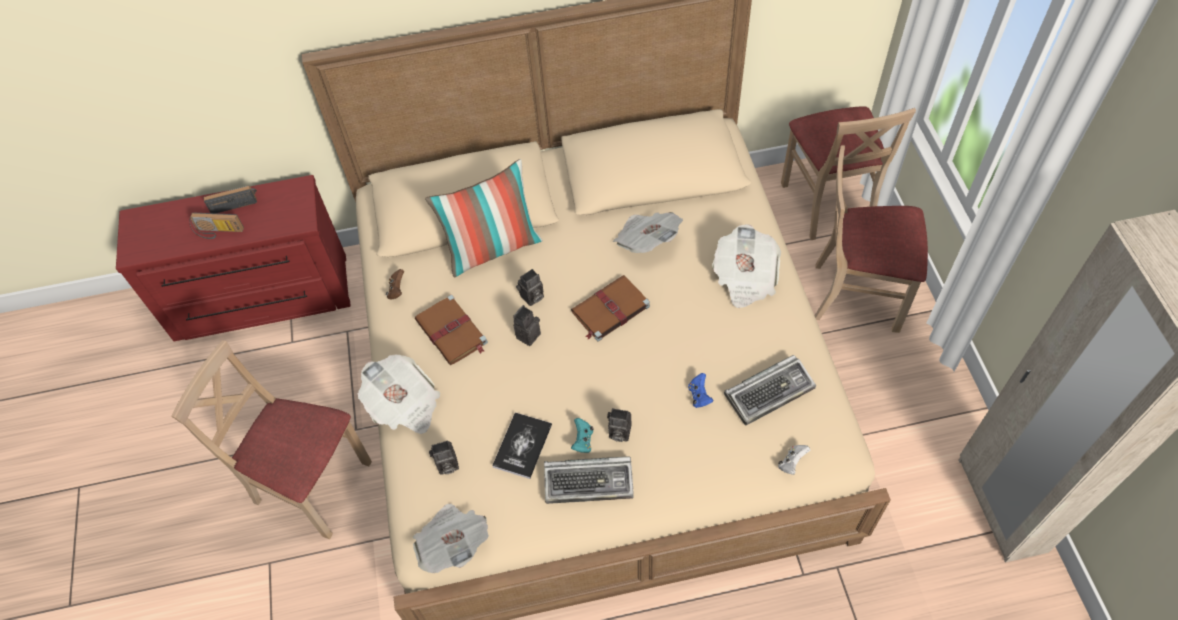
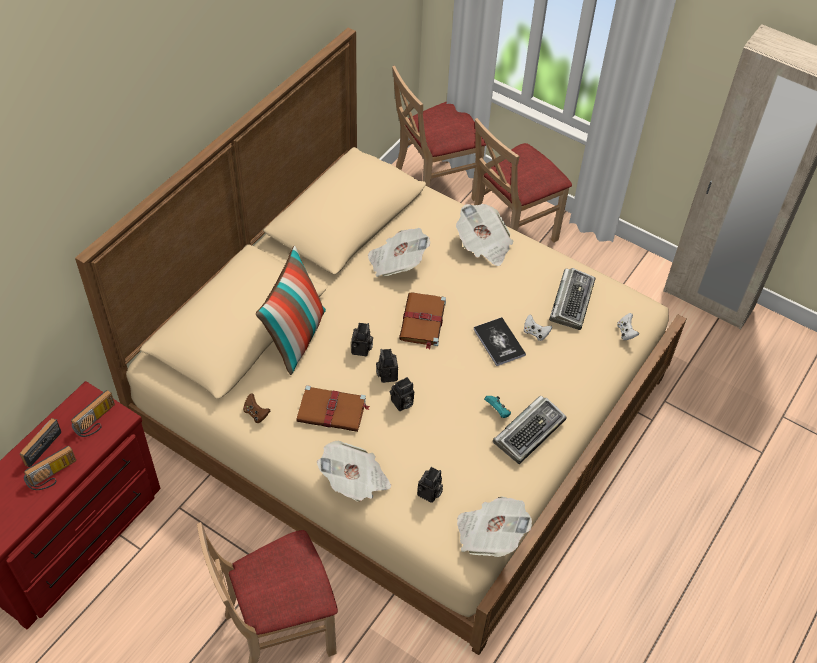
camera: 50 degrees left, 5 degrees down
book [492,412,552,479] -> book moved to [473,317,526,366]
camera [607,408,632,442] -> camera moved to [389,377,414,411]
blue game controller [688,373,713,408] -> white game controller [524,314,552,341]
beige chair [781,106,916,240] -> beige chair turned 120 degrees clockwise [392,66,486,201]
none -> radio [71,390,115,437]

